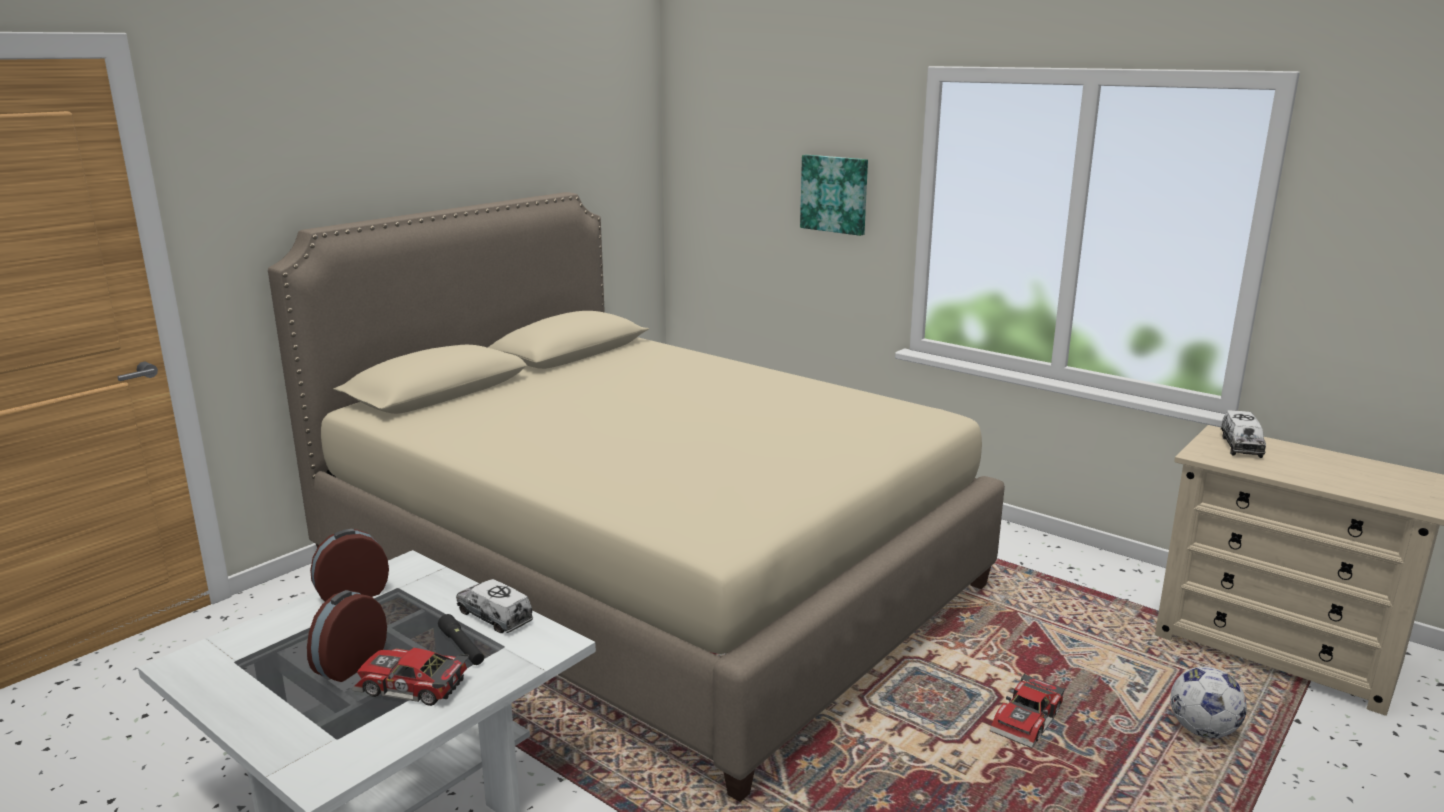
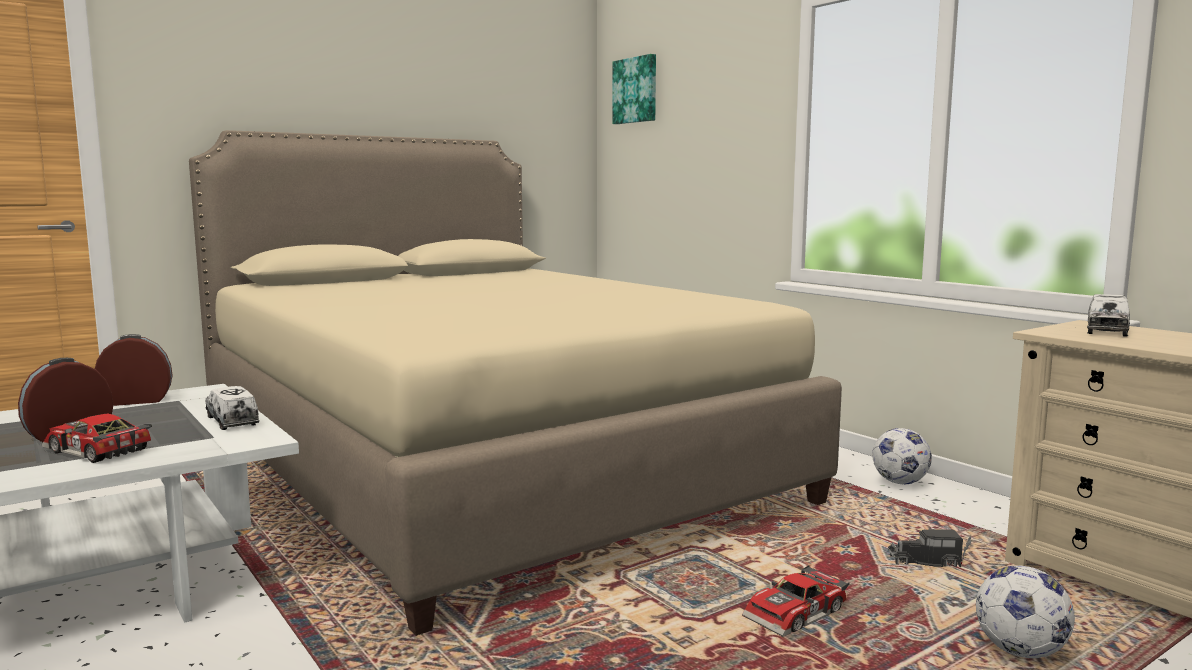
camera: 15 degrees right, 10 degrees down
black flashlight [438,614,484,665] -> none
picture [800,155,868,236] -> picture moved to [612,54,656,124]
none -> football [872,428,932,485]
none -> toy truck [888,529,972,567]

